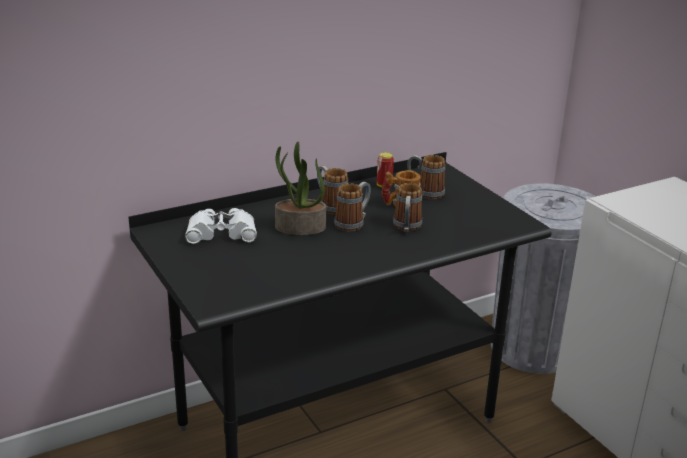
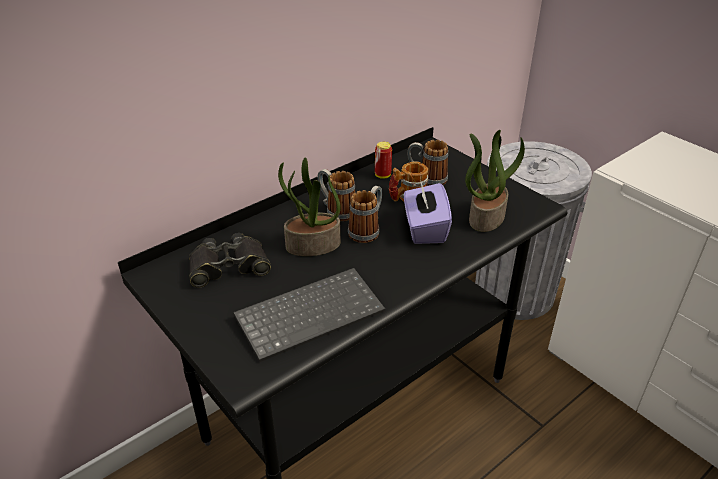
camera: 10 degrees left, 10 degrees up
white binoculars [185,208,257,244] -> black binoculars [189,233,271,288]
mug [393,183,422,232] -> purple tissue box [404,182,452,244]
none -> keyboard [233,268,385,362]
none -> potted plant [465,130,525,232]

